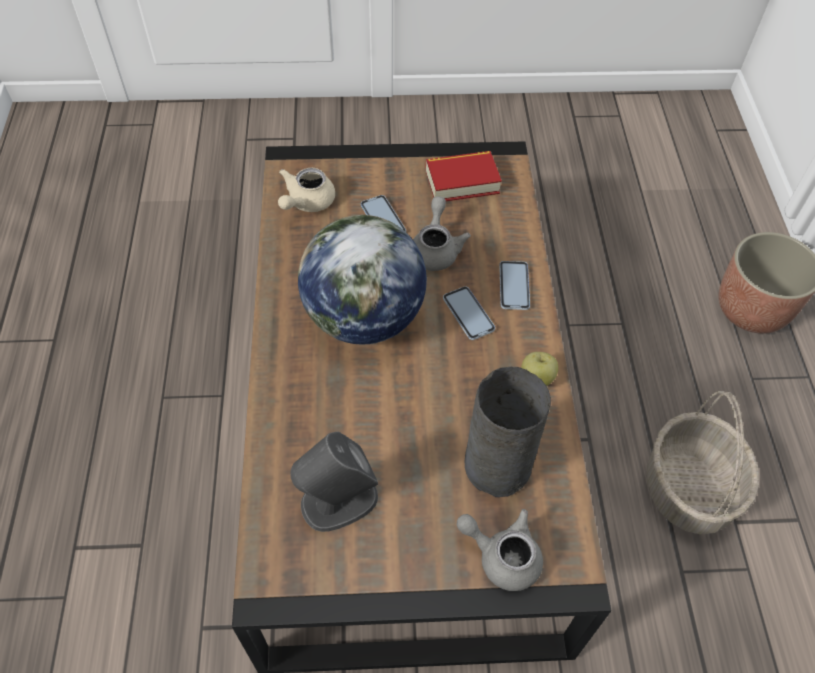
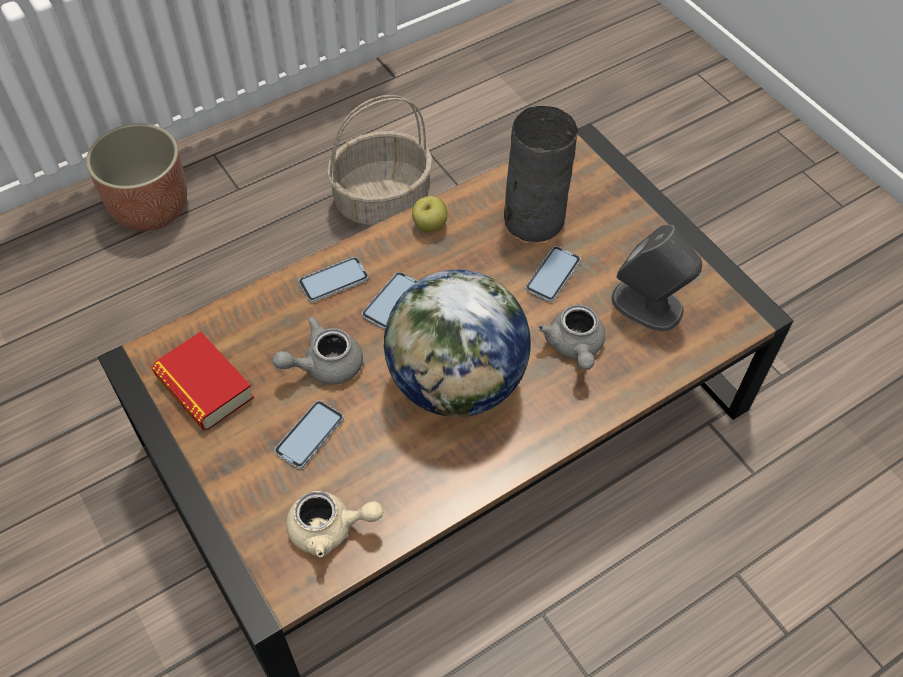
camera: 120 degrees left, 0 degrees up
grey teapot [457,509,543,591] -> grey teapot moved to [538,304,605,370]
none -> phone [526,246,581,302]

